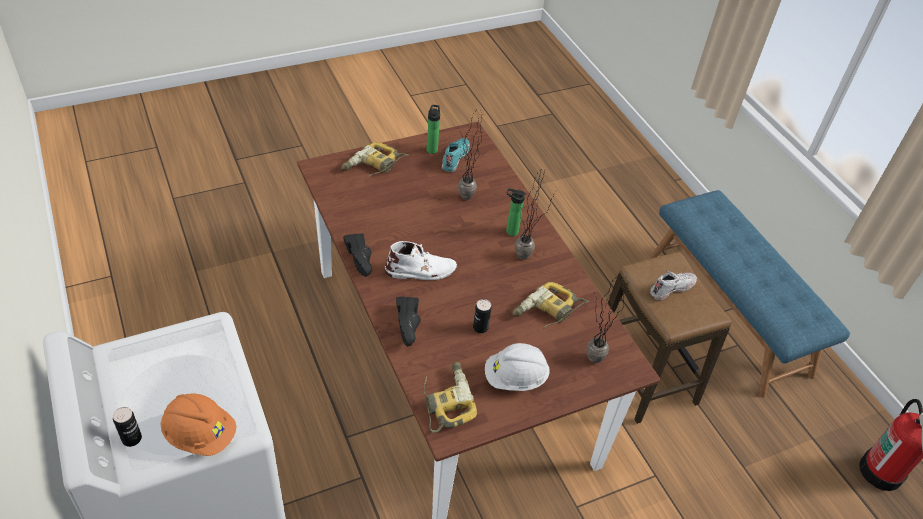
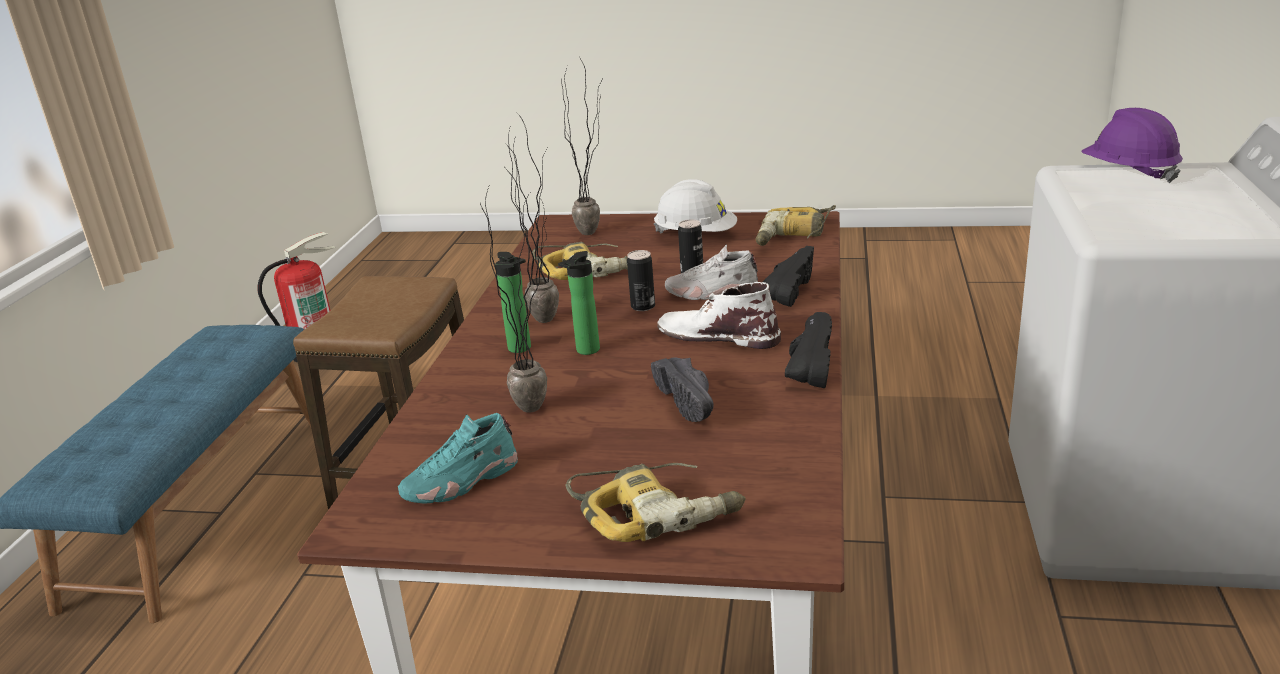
camera: 140 degrees left, 20 degrees down
can [113,407,142,447] -> can moved to [627,250,655,311]
orange hard hat [161,393,237,456] -> purple hard hat [1081,108,1183,183]
bottle [426,105,440,154] -> bottle moved to [558,251,600,355]
white shoe [650,271,697,300] -> white shoe moved to [665,245,758,300]
none -> black shoe [651,357,713,422]

